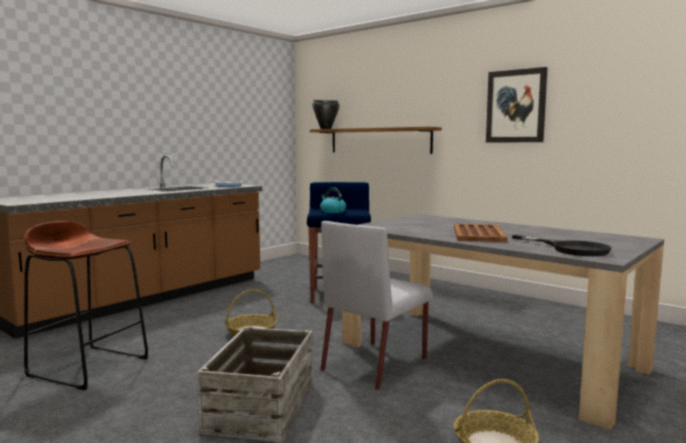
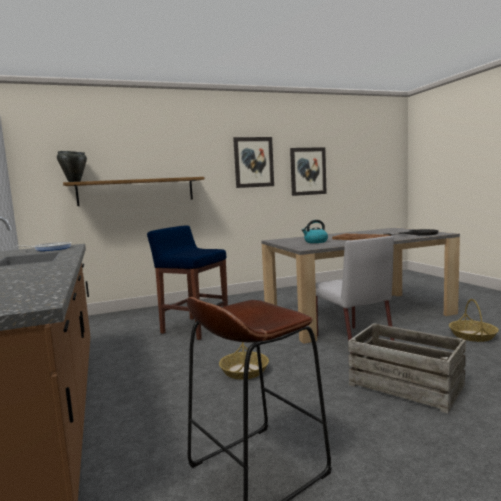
camera: 60 degrees left, 0 degrees up
kettle [320,187,346,213] -> kettle moved to [302,220,328,243]
none -> picture [290,147,327,196]

